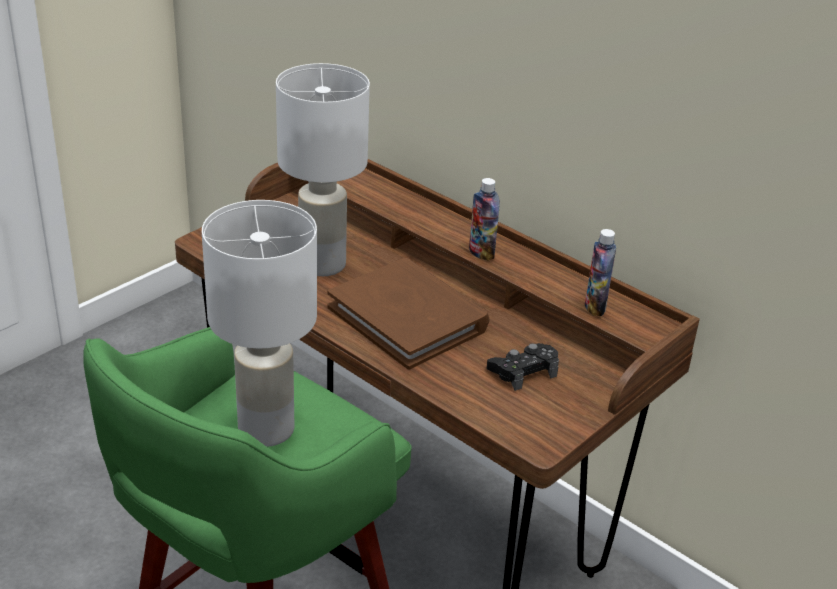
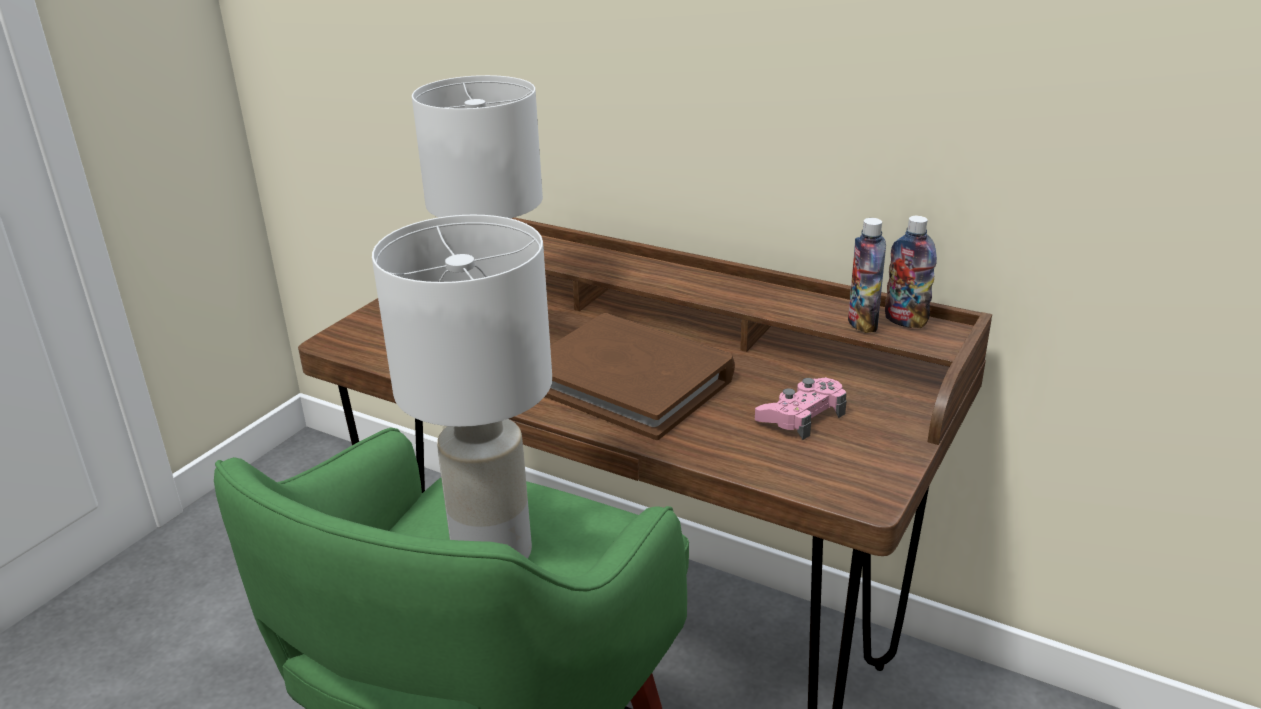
camera: 10 degrees left, 5 degrees down
bottle [469,178,500,261] -> bottle moved to [885,216,937,328]
black game controller [487,343,559,391] -> pink game controller [755,377,846,440]

